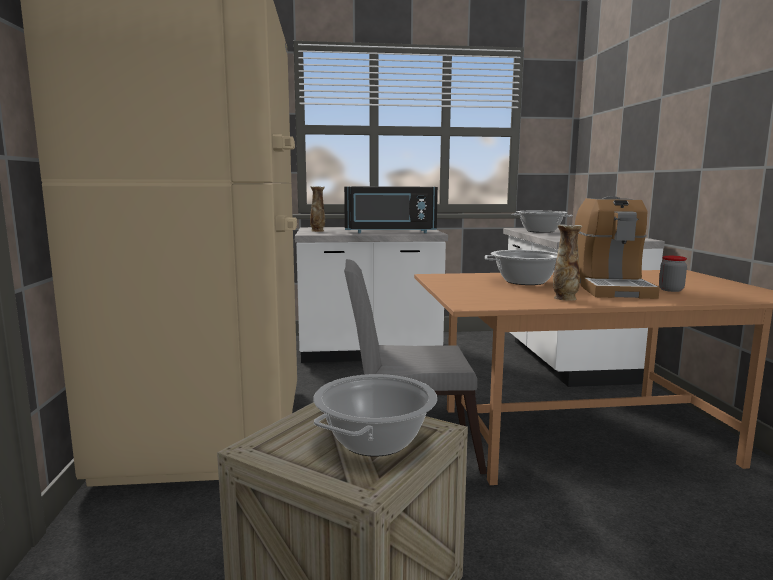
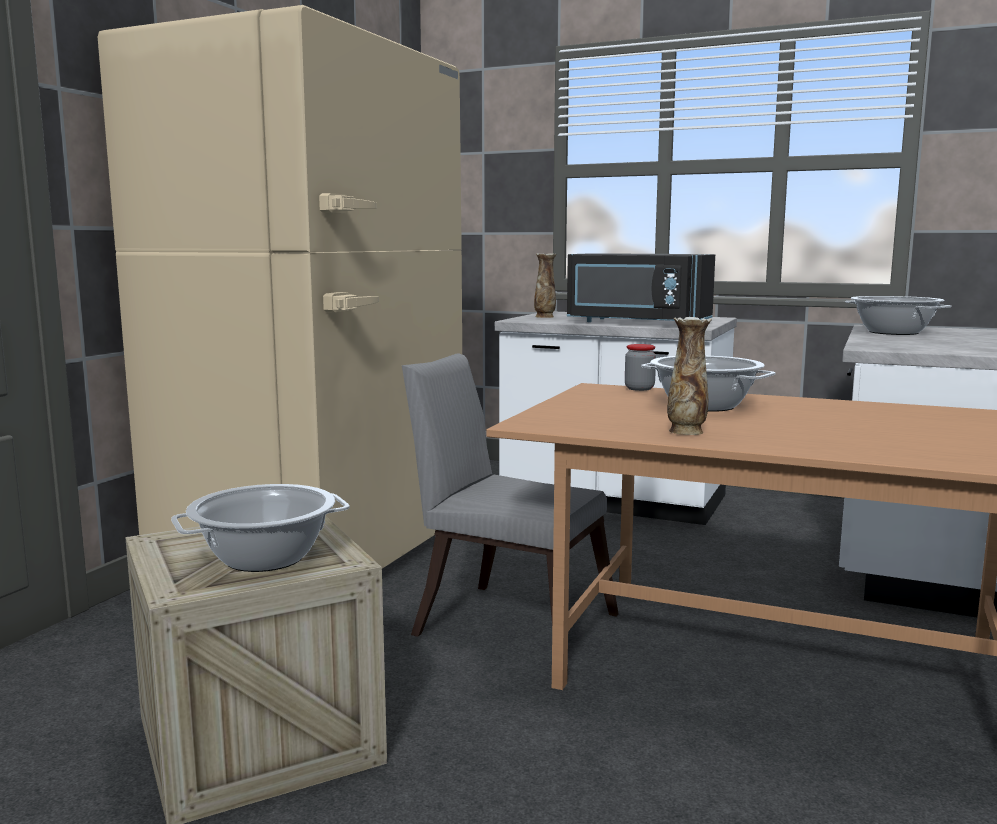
camera: 30 degrees right, 0 degrees up
coffee machine [575,196,660,299] -> none
jar [659,256,687,292] -> jar moved to [625,344,656,391]

